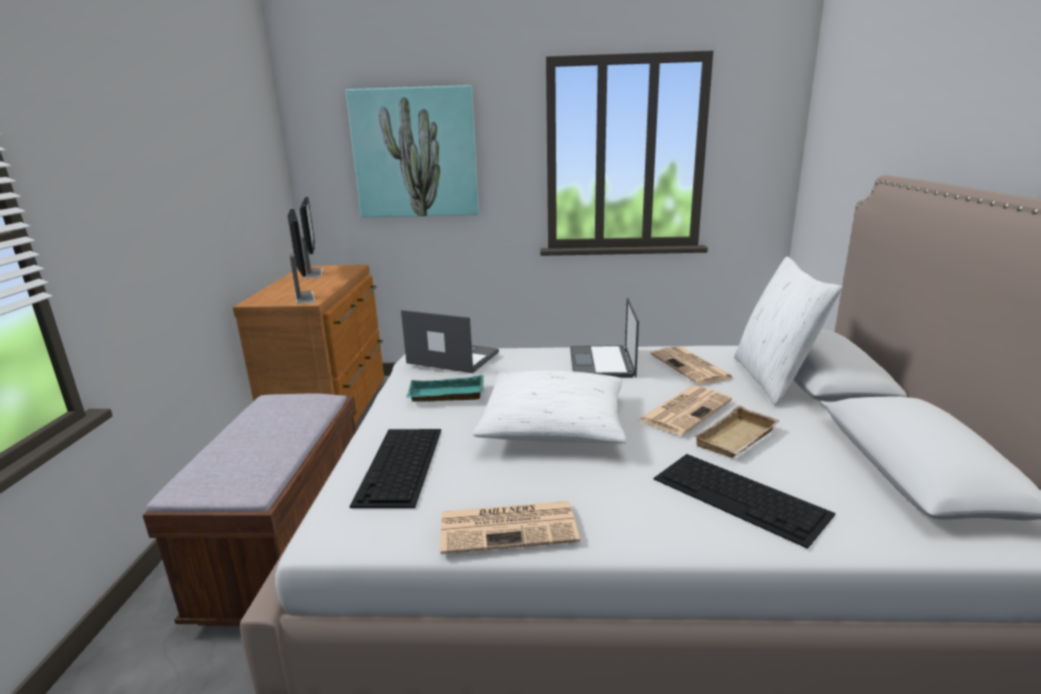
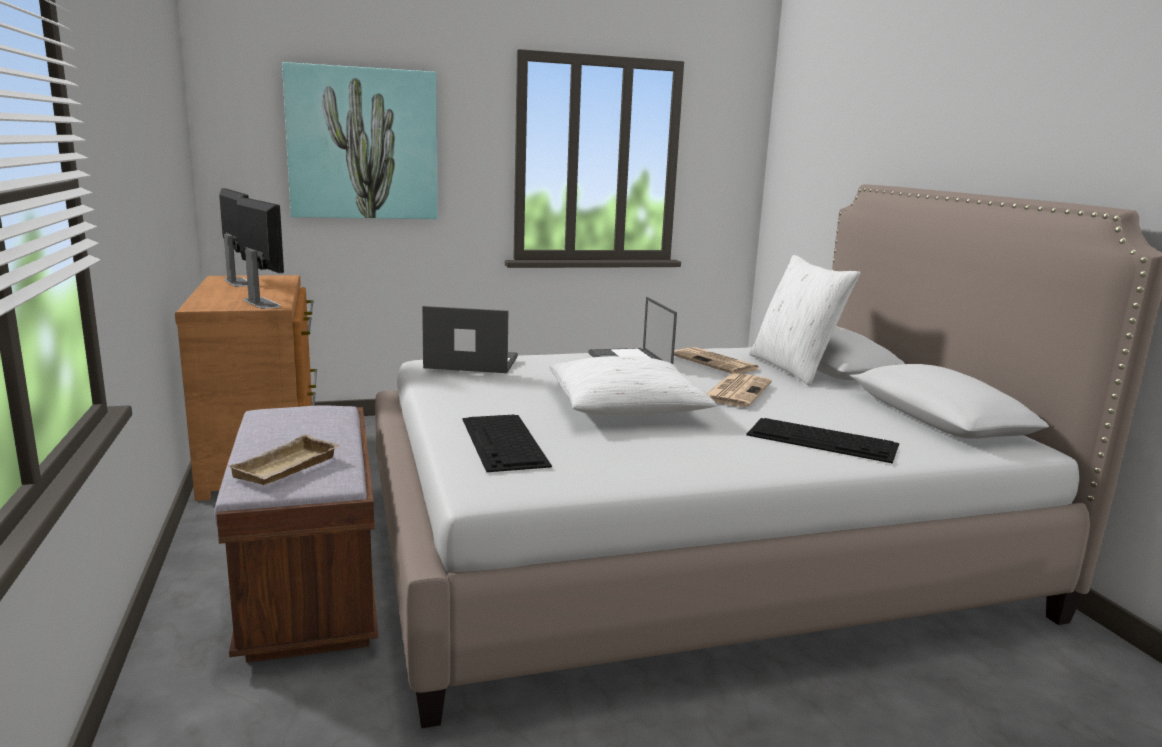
camera: 20 degrees left, 5 degrees down
turquoise tray [407,375,484,402] -> none
newspaper [440,501,580,554] -> none
beige tray [694,405,780,458] -> beige tray moved to [228,434,340,485]

